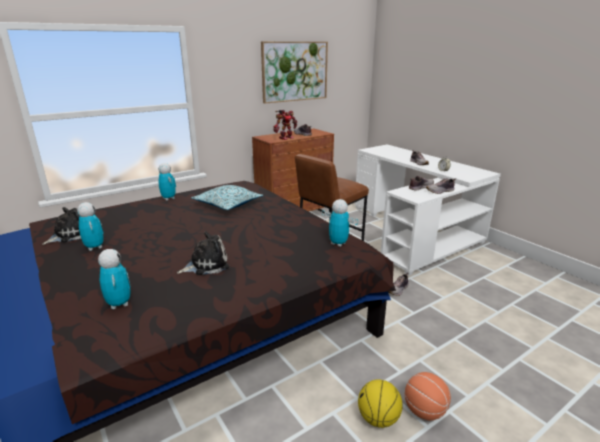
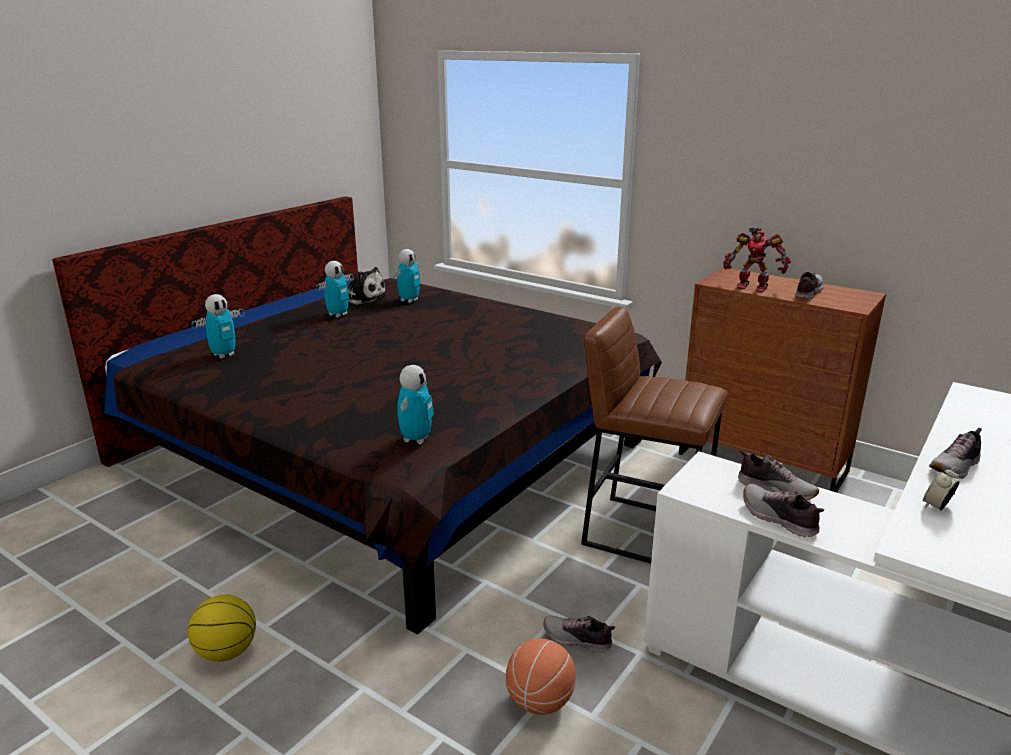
camera: 70 degrees right, 0 degrees up
toy robot [158,163,176,200] -> toy robot moved to [393,249,422,303]
plush toy [177,231,229,275] -> none
pillow [191,185,263,210] -> none
picture [261,42,328,104] -> none
basketball [405,372,451,421] -> basketball moved to [506,638,576,715]

